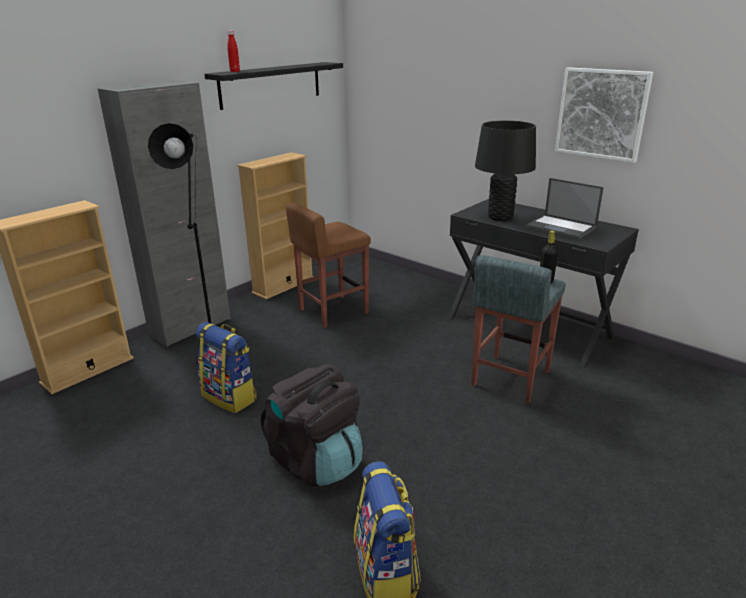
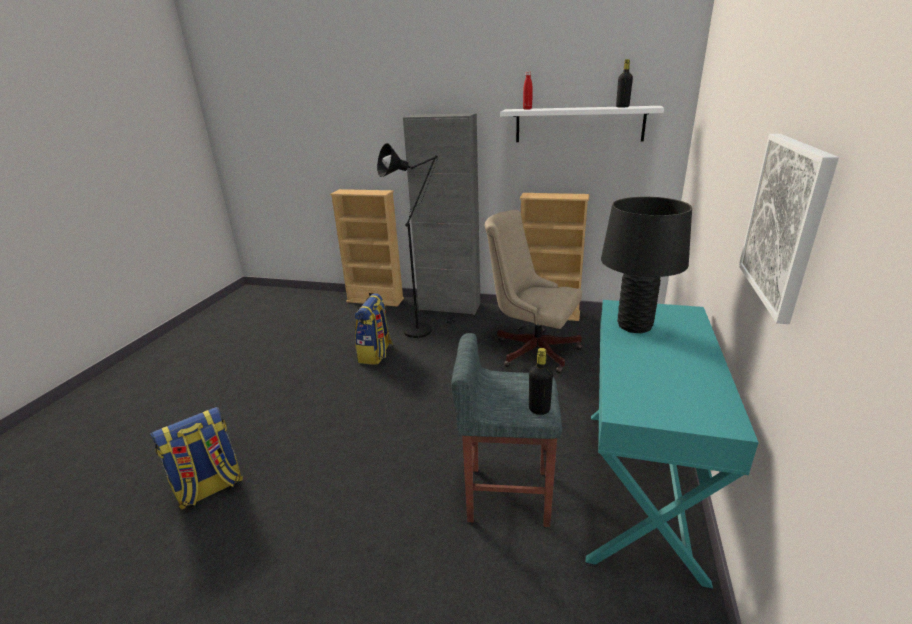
camera: 65 degrees right, 0 degrees up
black shelf [204,62,343,110] -> white shelf [500,106,664,142]
black backpack [261,364,363,486] -> none
brown stool [286,202,371,328] -> beige office chair [485,210,582,373]
black desk [447,199,639,368] -> turquoise desk [586,300,759,588]
laptop [525,178,604,240] -> none
none -> black bottle [616,59,633,108]

